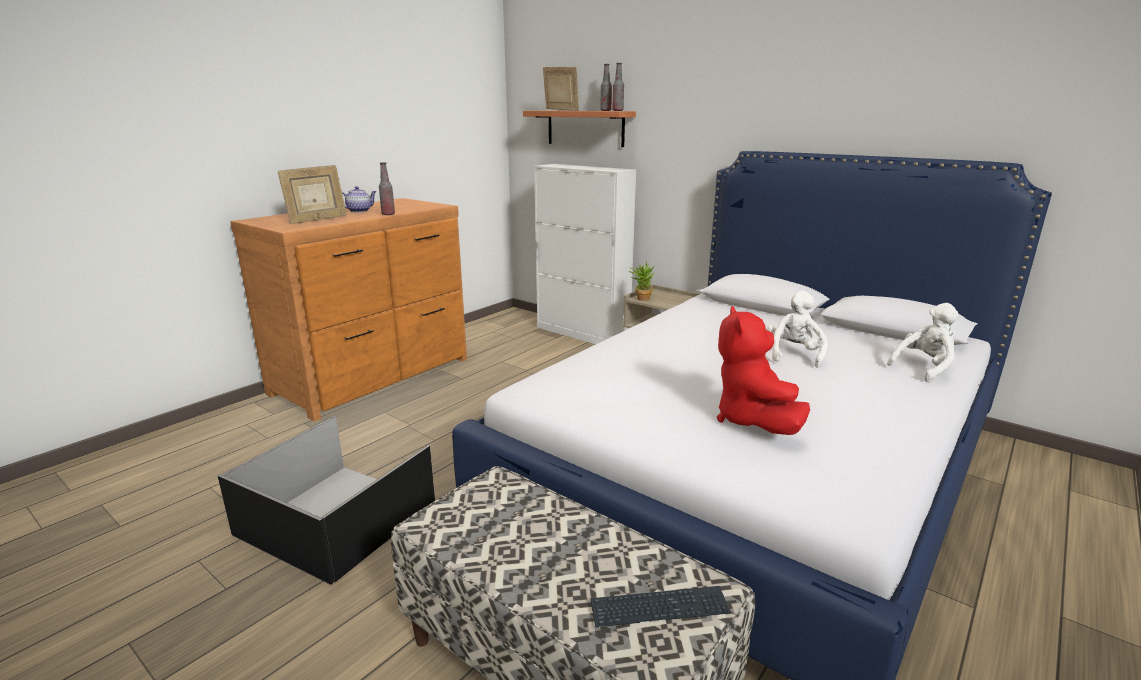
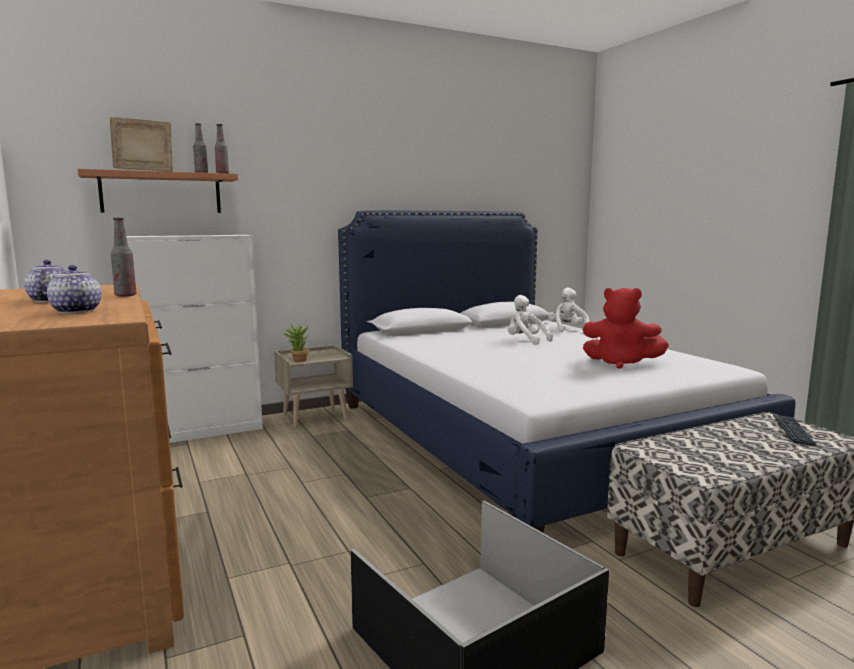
camera: 65 degrees left, 10 degrees down
picture frame [278,165,347,224] -> teapot [47,265,102,313]

